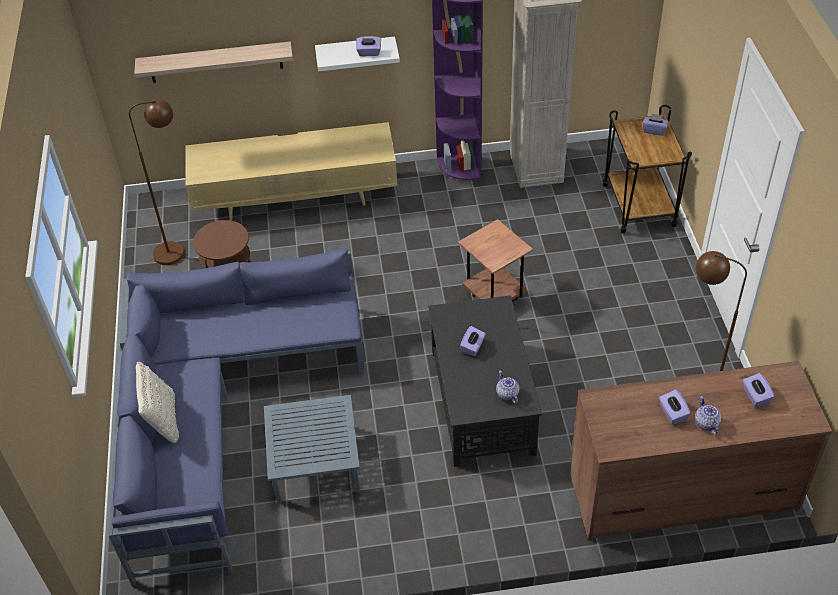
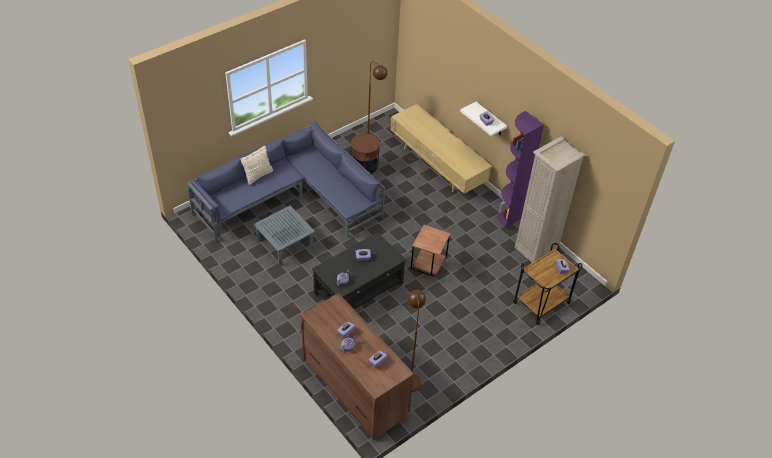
camera: 55 degrees right, 0 degrees up
shelf [134,41,293,83] -> none

